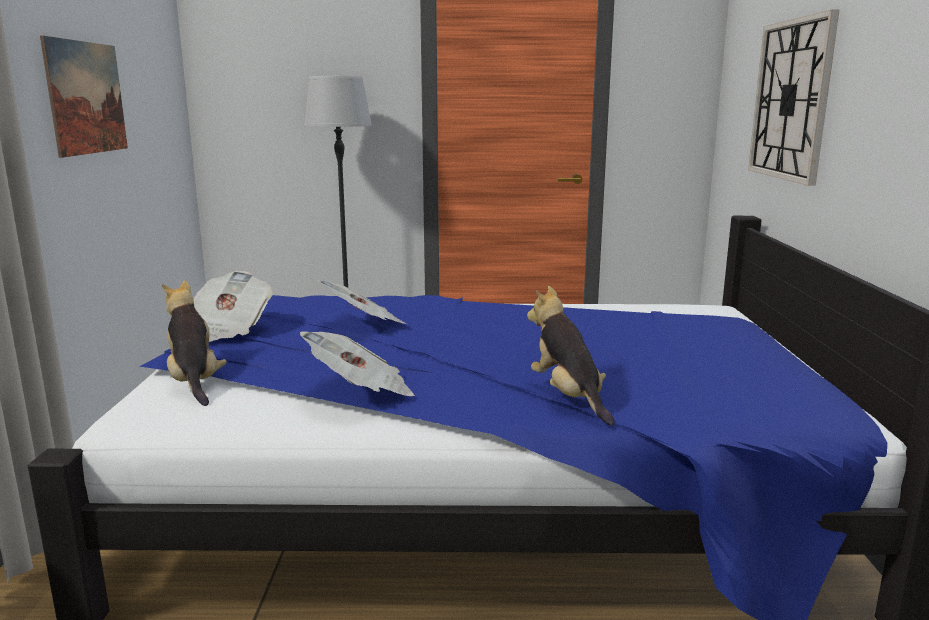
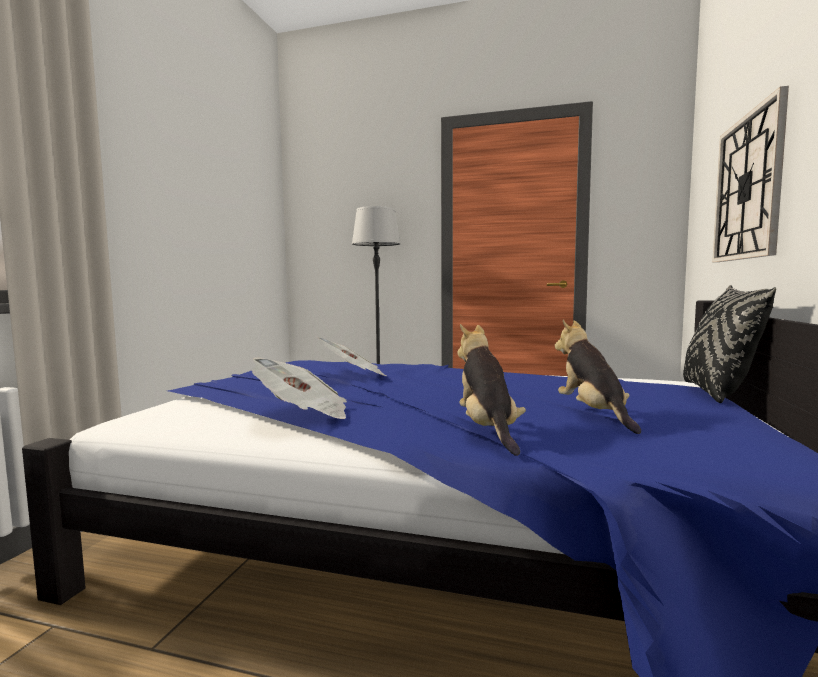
camera: 15 degrees right, 10 degrees down
picture [40,36,128,158] -> none
plush toy [162,280,227,406] -> plush toy moved to [555,320,641,434]
newspaper [193,271,273,342] -> none
none -> black pillow [683,285,776,403]

